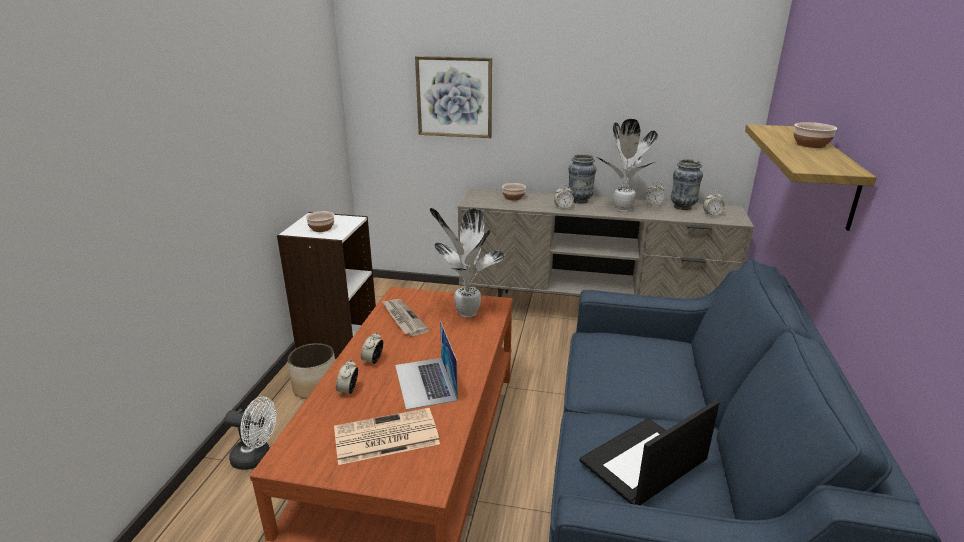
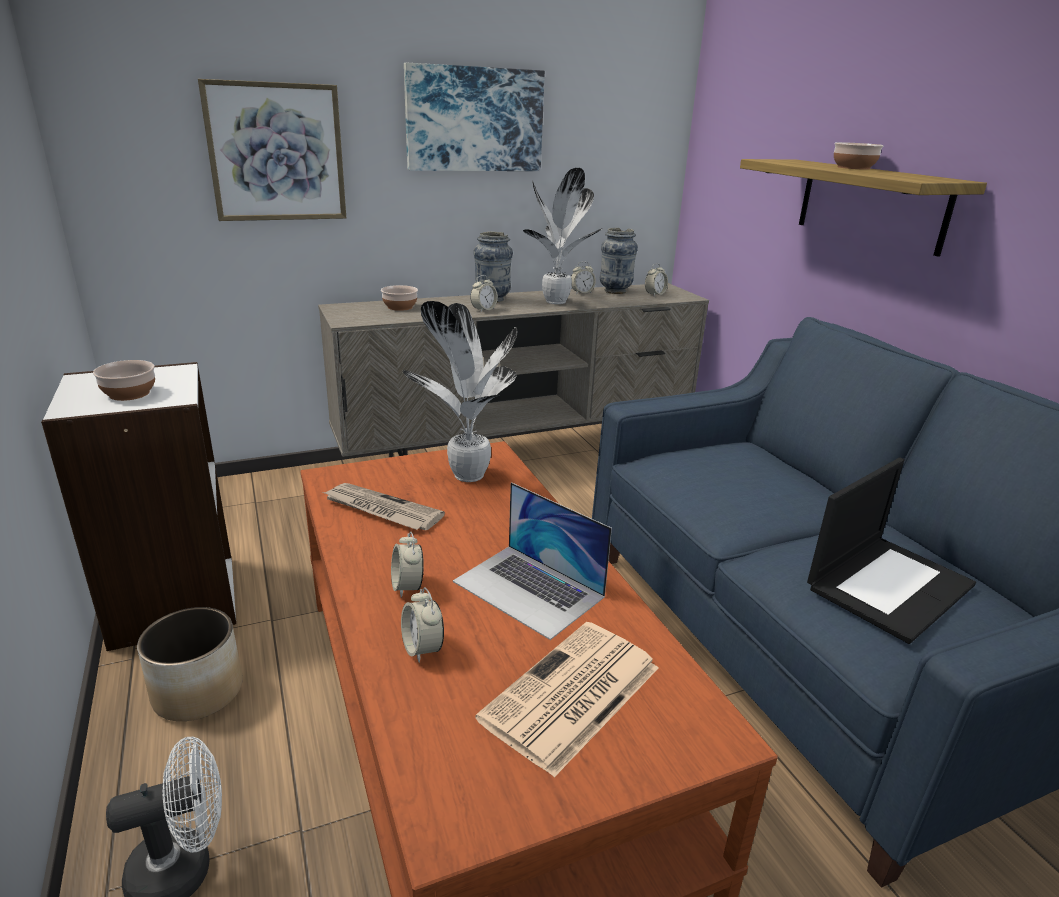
camera: 35 degrees left, 0 degrees up
laptop [579,400,719,505] -> laptop turned 150 degrees counterclockwise [807,458,976,644]
none -> picture [404,63,545,171]

